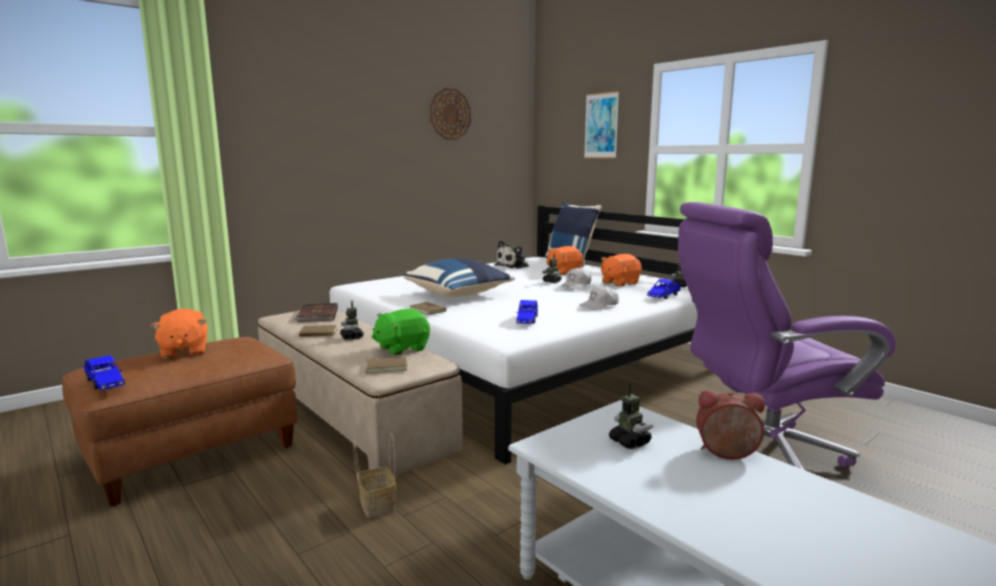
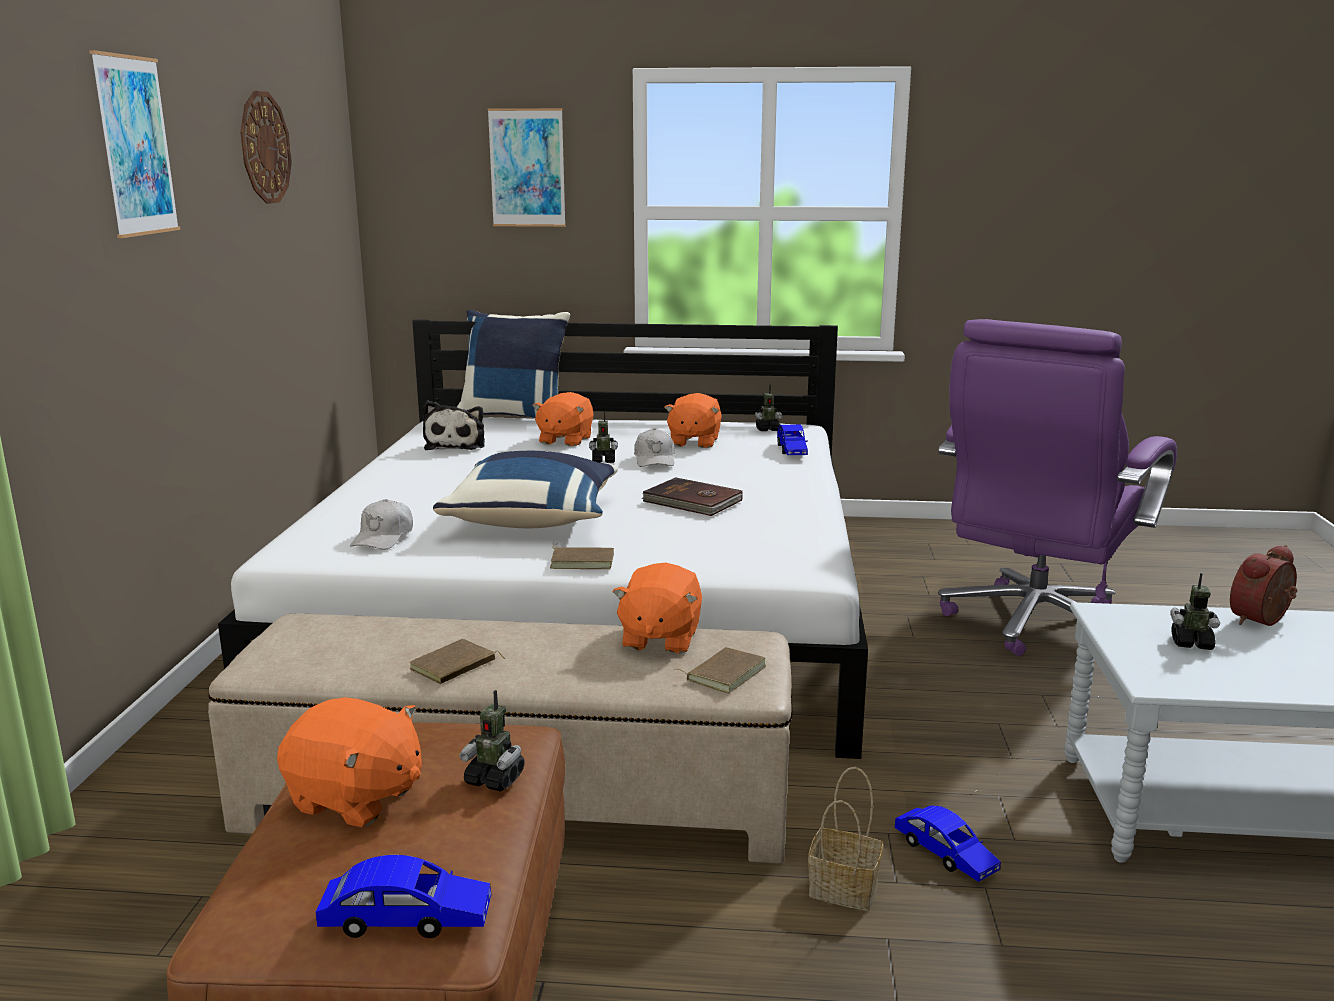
camera: 45 degrees left, 5 degrees up
brown book [294,303,338,322] -> brown book moved to [641,477,743,516]
toy robot [340,301,364,340] -> toy robot moved to [459,690,525,792]
green plush toy [371,309,430,356] -> orange plush toy [612,563,702,654]
blue toy car [516,300,538,324] -> blue toy car moved to [895,806,1001,882]
white cap [579,285,619,310] -> white cap moved to [350,499,413,550]
none -> picture [89,50,180,238]

